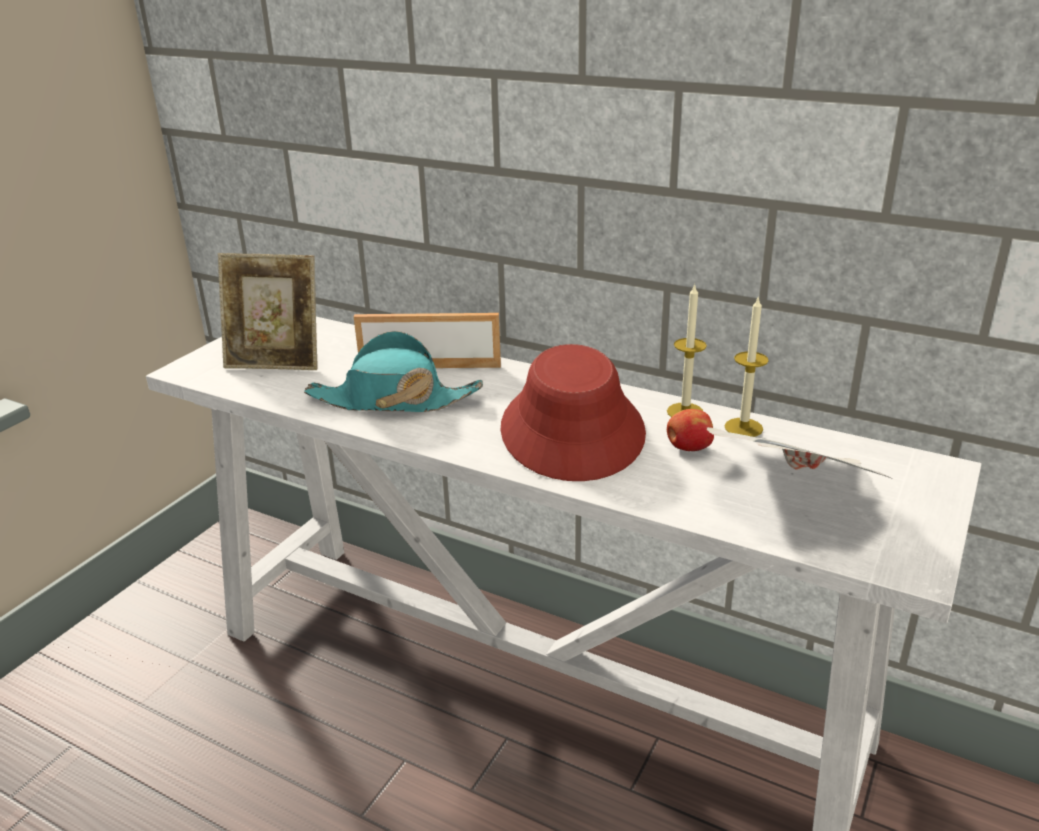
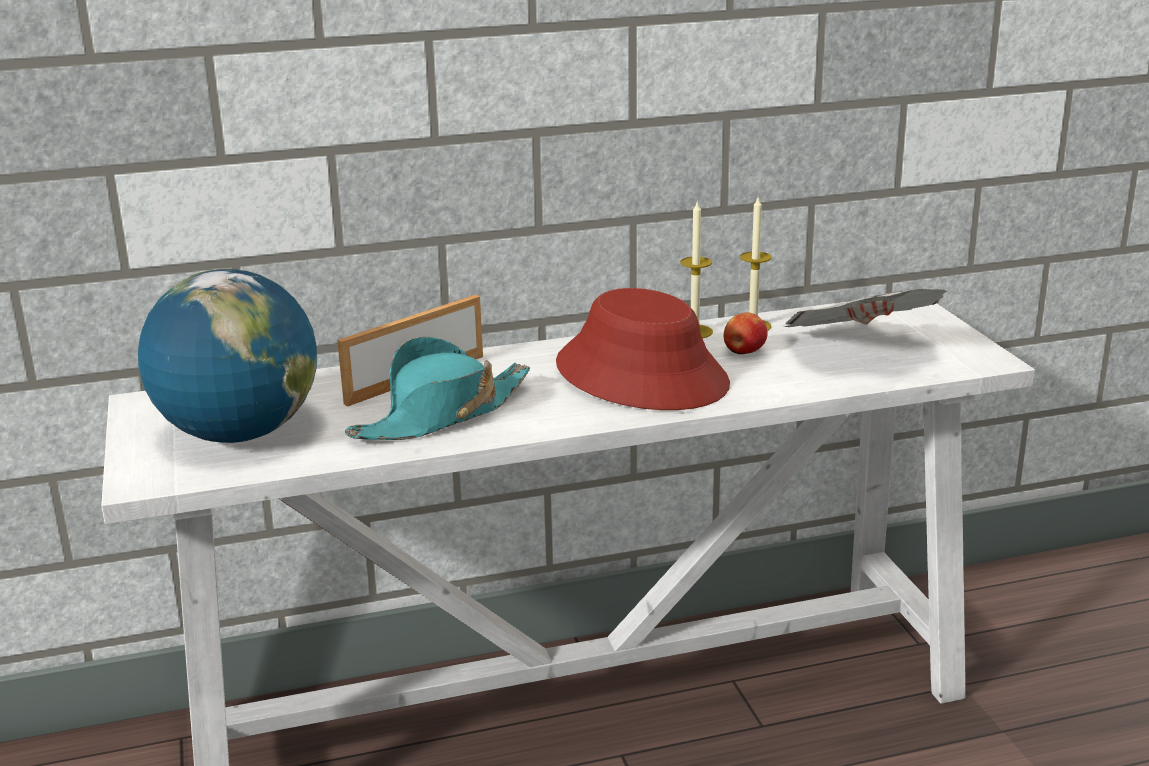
camera: 45 degrees left, 5 degrees down
picture frame [218,253,318,370] -> globe [138,269,317,443]

